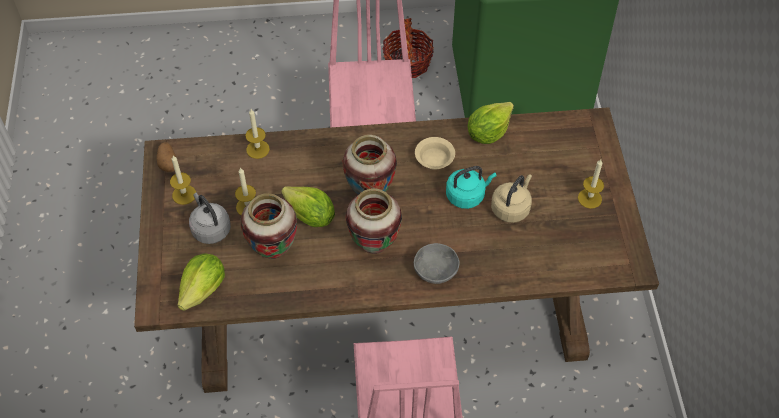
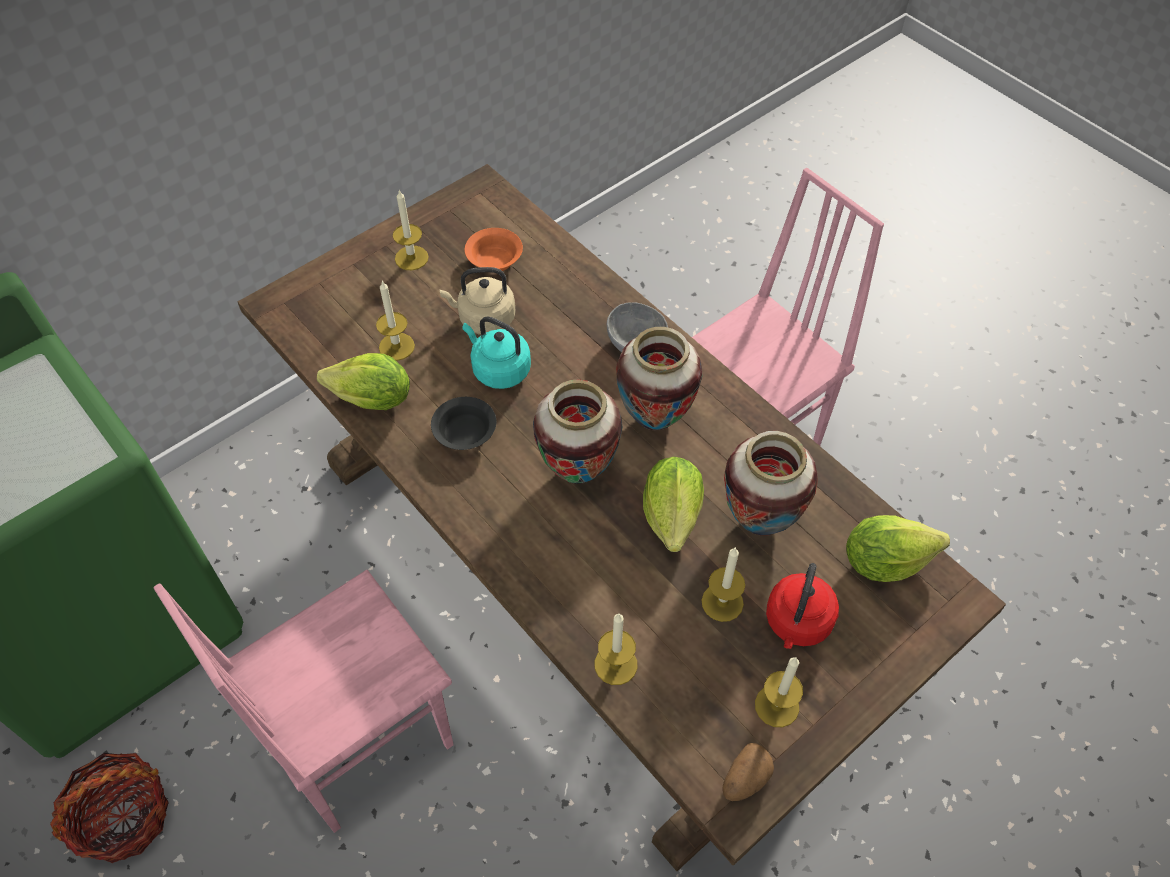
camera: 125 degrees left, 0 degrees up
grey kettle [189,193,231,244] -> red kettle [766,563,839,649]
beige bowl [415,137,455,170] -> black bowl [431,397,496,450]
none -> candle [376,281,415,361]
none -> orange bowl [465,228,523,271]

